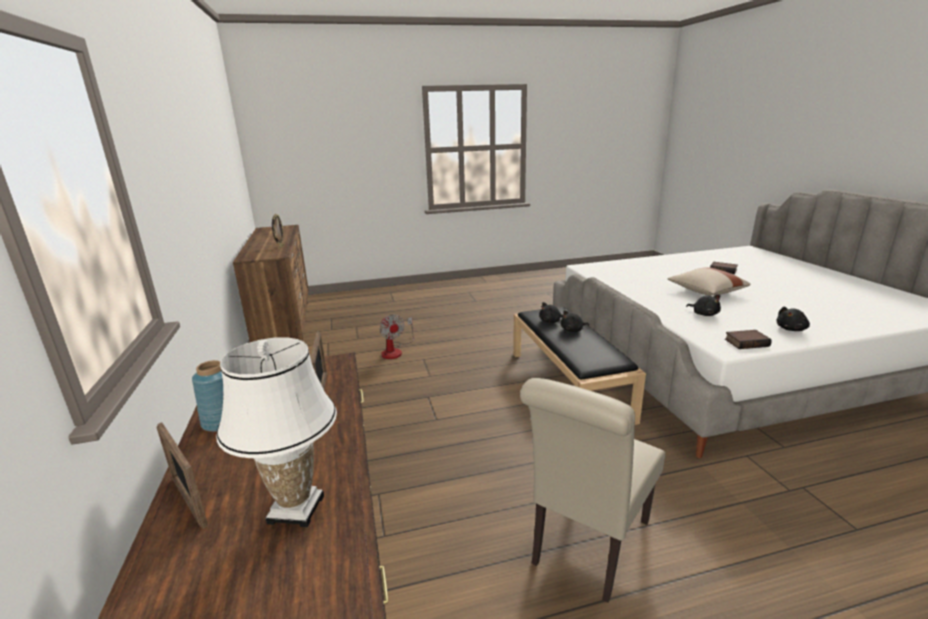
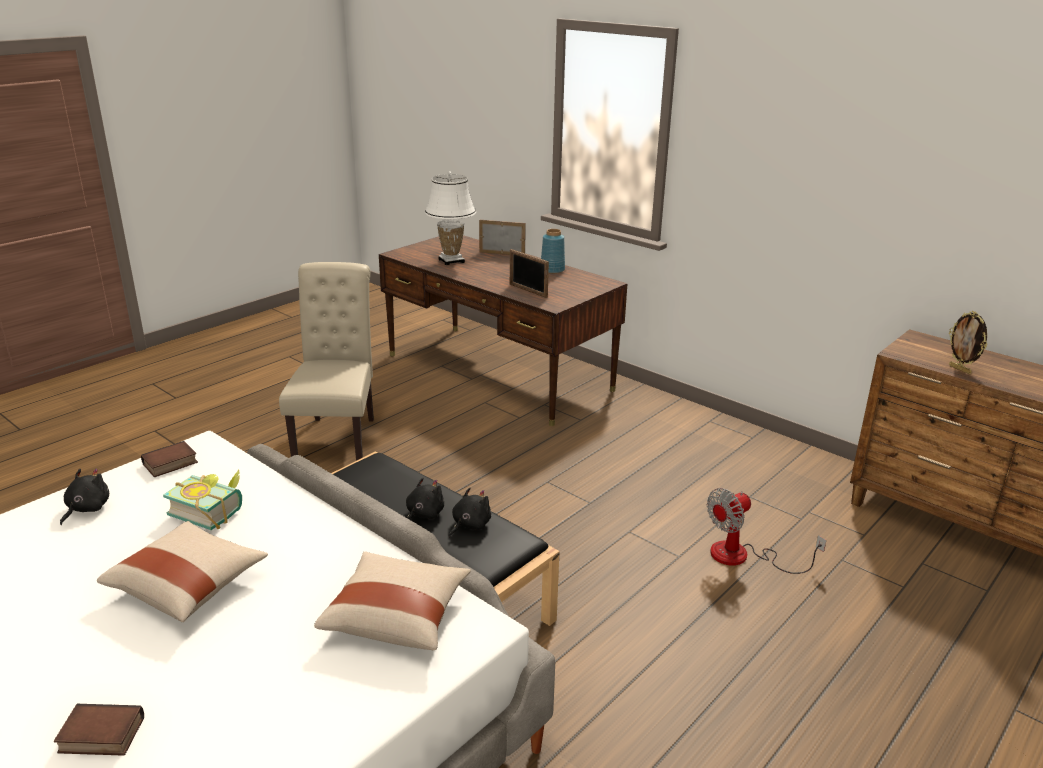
camera: 145 degrees right, 5 degrees up
fan [380,315,414,359] -> fan turned 60 degrees counterclockwise [707,488,826,574]
black plush toy [686,295,721,316] -> book [163,470,242,530]
none -> beige pillow [314,552,471,650]

